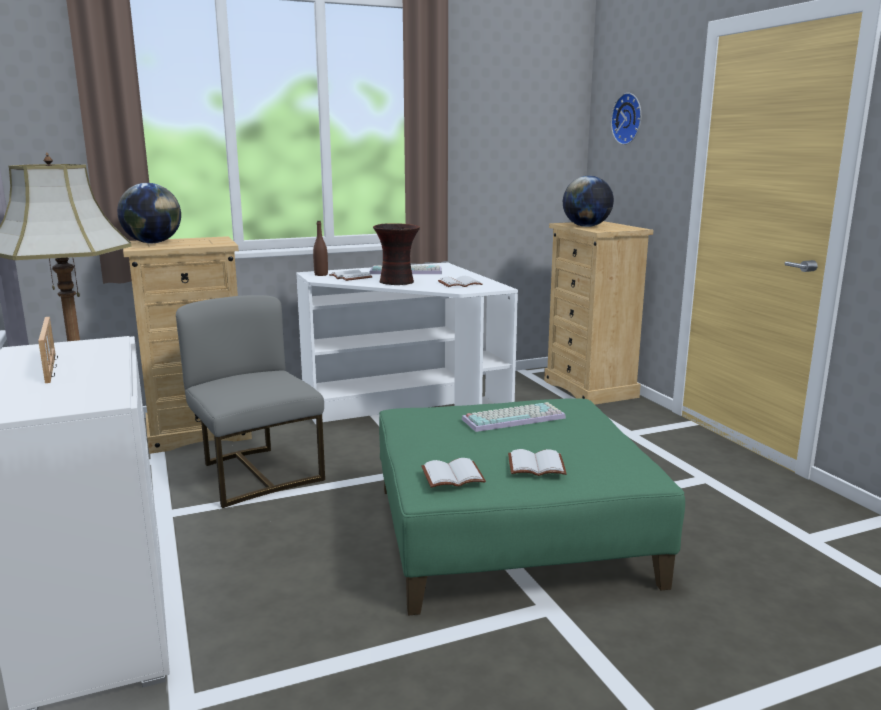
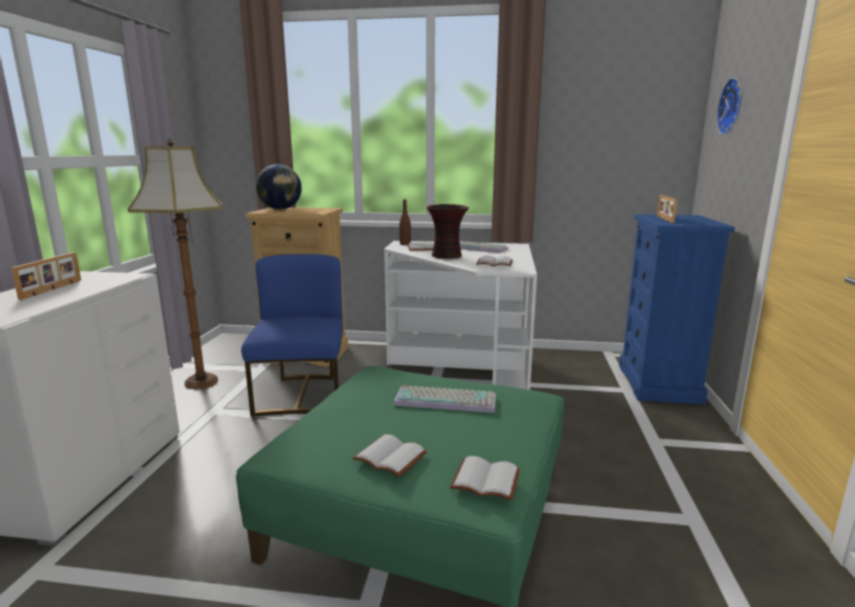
camera: 30 degrees right, 0 degrees up
grey chair [176,295,325,508] -> blue chair [241,254,343,417]
white book [421,458,486,488] -> white book moved to [450,456,520,501]
beige dresser [544,221,653,405] -> blue dresser [619,214,735,404]
globe [563,176,614,227] -> picture frame [657,195,678,223]

